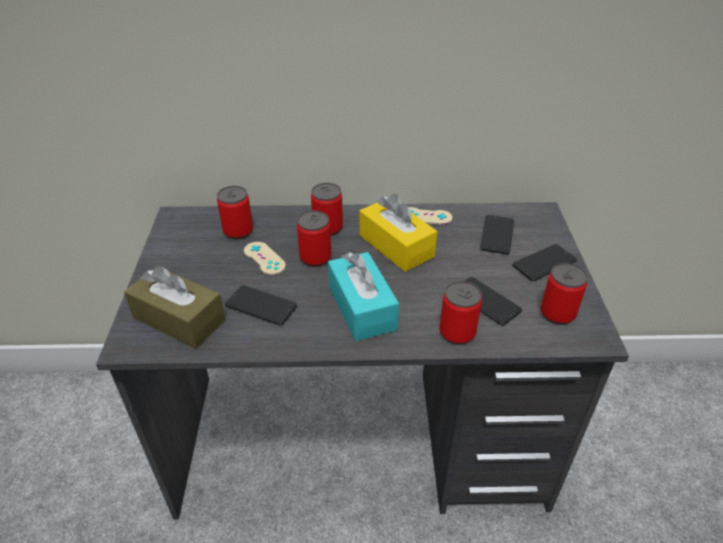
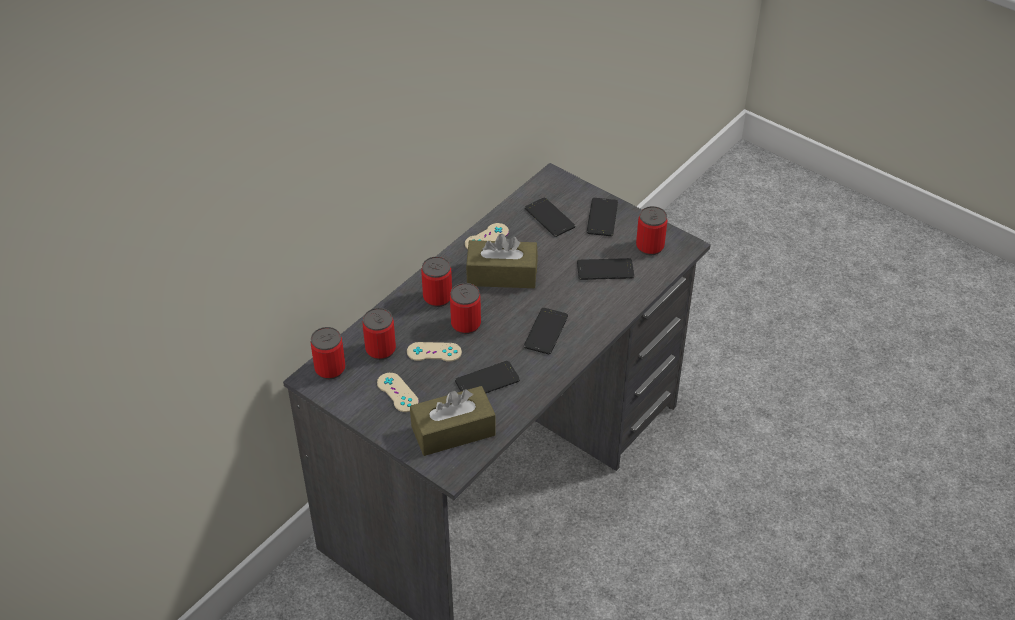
camera: 50 degrees left, 5 degrees up
turquoise tissue box [328,252,399,341] -> phone [524,308,568,354]
yellow tissue box [360,194,437,272] -> brown tissue box [466,234,538,288]
can [439,281,482,345] -> can moved to [310,327,346,379]
none -> beige game controller [377,373,419,412]

